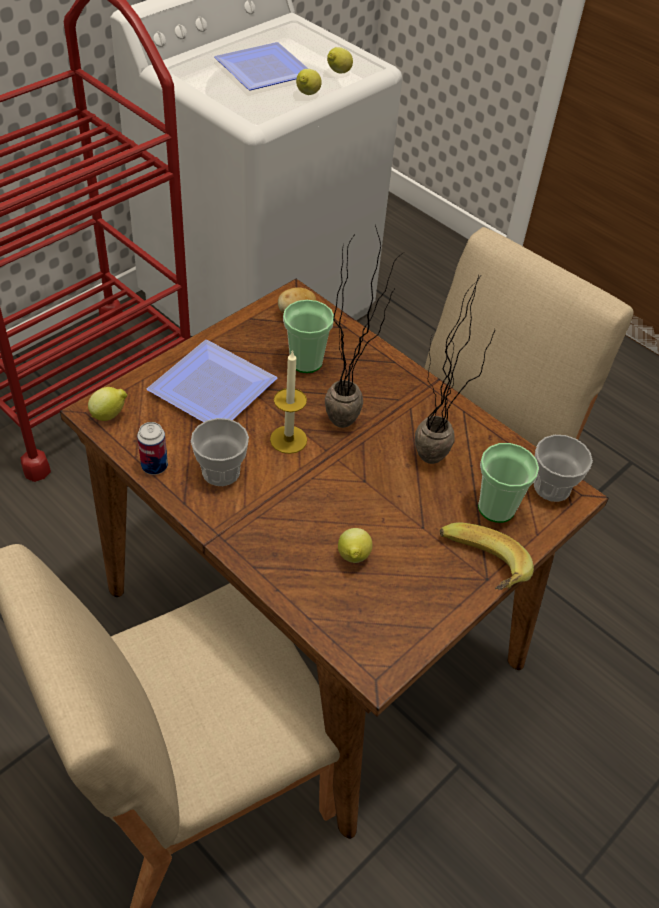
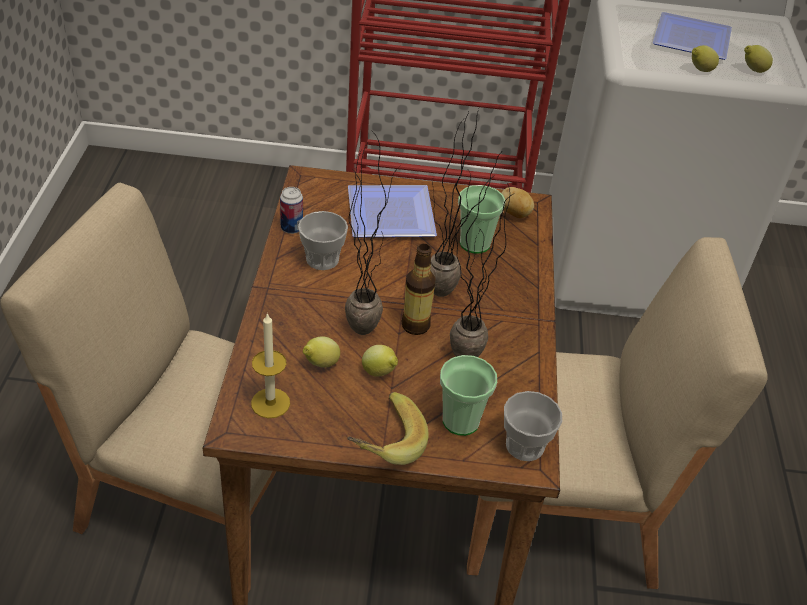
camera: 50 degrees right, 5 degrees down
lemon [88,387,127,421] -> lemon moved to [362,345,398,377]
candle [270,350,307,454] -> candle moved to [251,313,290,418]
none -> potted plant [345,129,400,335]
none -> bottle [402,244,436,335]

